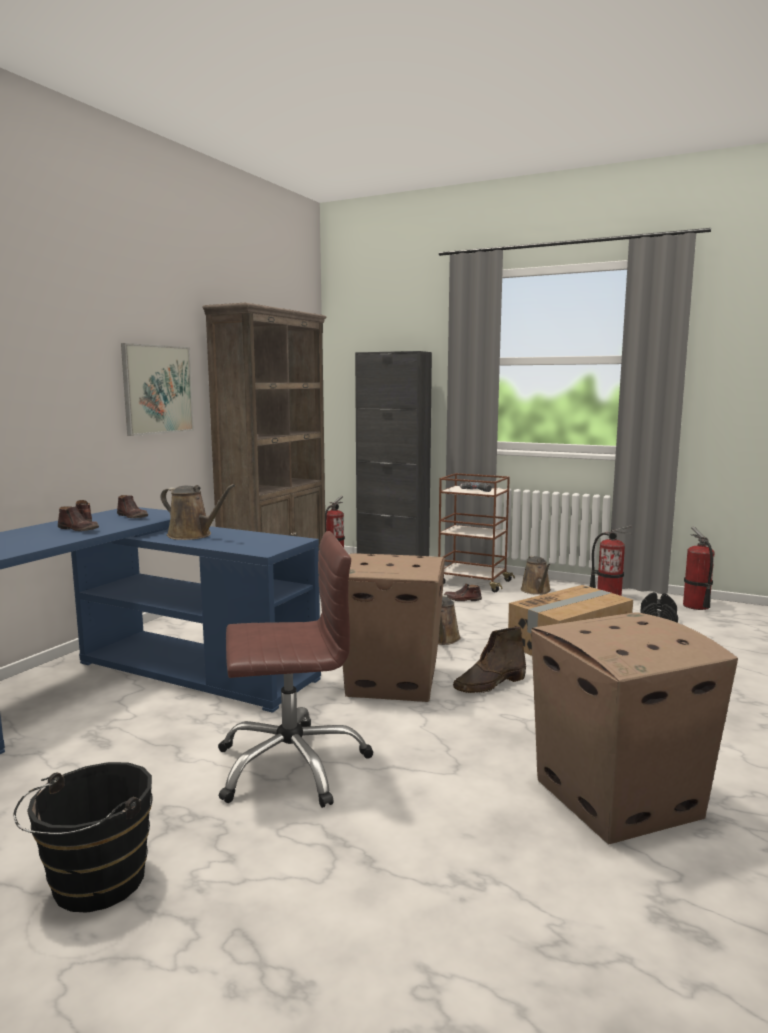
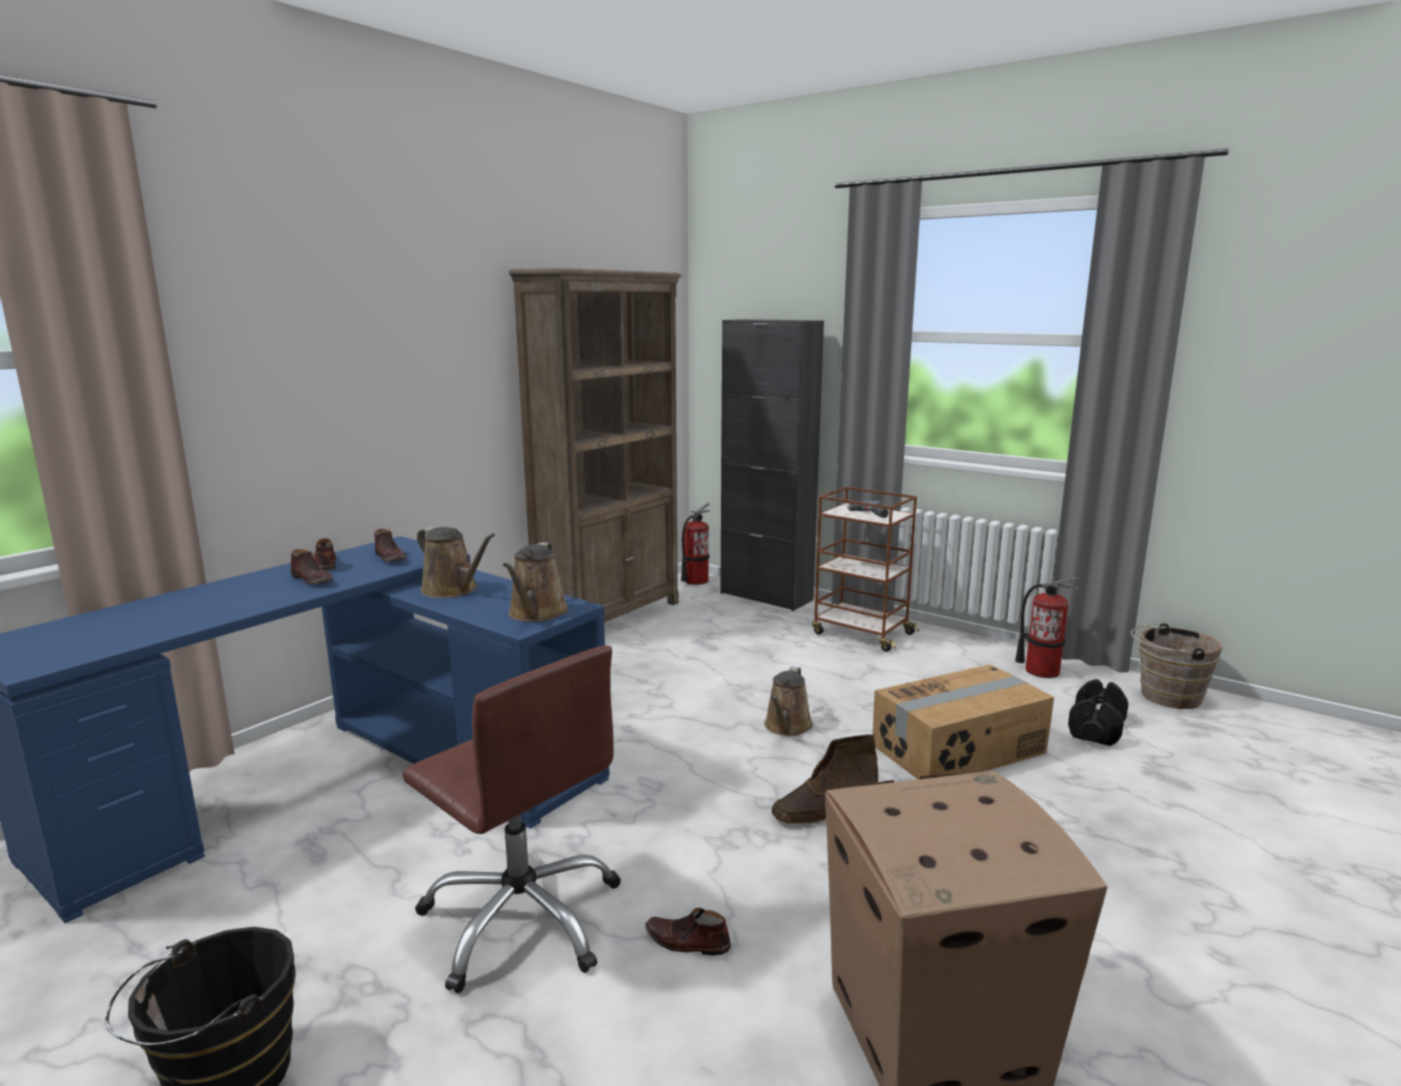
camera: 10 degrees right, 5 degrees up
picture [121,343,194,436] -> none
brown office chair [218,531,374,808] -> brown office chair turned 45 degrees clockwise [402,645,621,993]
cardboard box [342,553,445,702] -> none
brown shoe [444,584,482,601] -> brown shoe moved to [645,907,731,956]
brown watering can [521,556,551,595] -> brown watering can moved to [503,542,569,622]
fire extinguisher [683,527,715,610] -> brown bucket [1131,623,1223,709]

